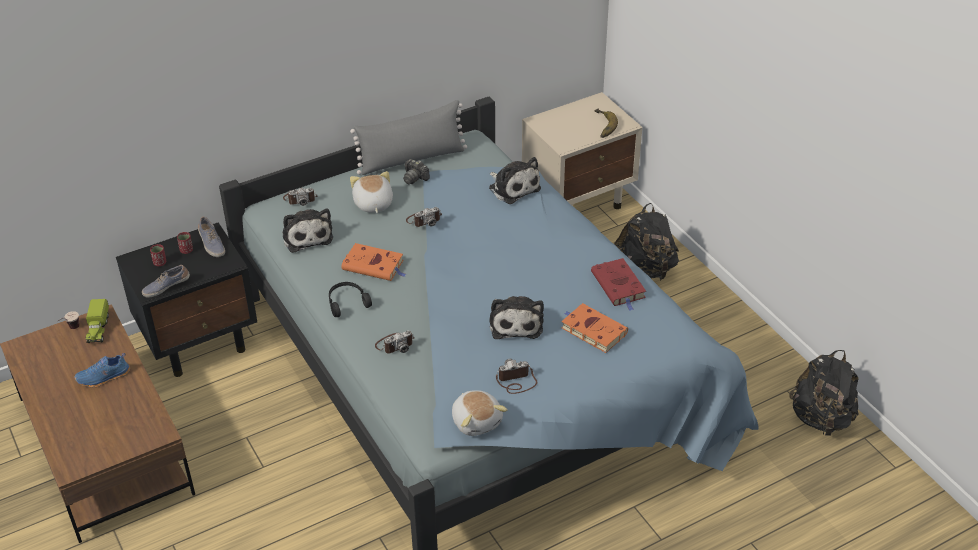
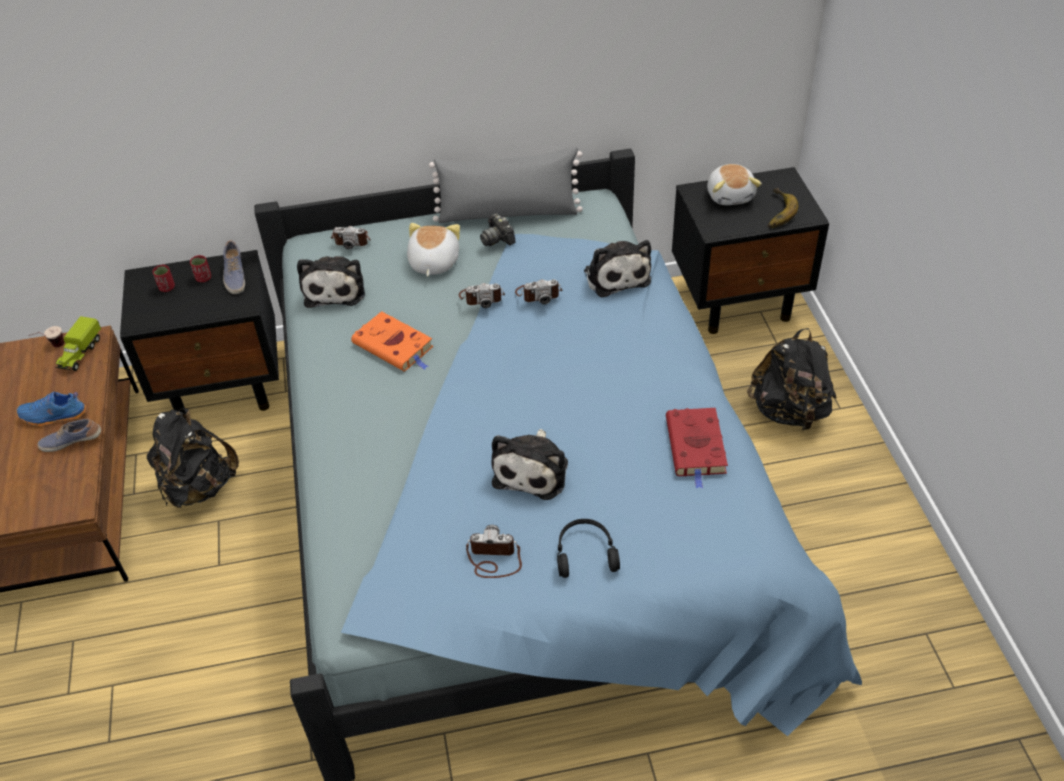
camera: 20 degrees right, 5 degrees up
shoe [142,265,190,298] -> shoe moved to [37,418,101,452]
black headphones [329,282,372,317] -> black headphones moved to [557,519,620,578]
camera [375,331,415,354] -> camera moved to [515,279,562,305]
plush toy [452,390,508,436] -> plush toy moved to [707,164,762,205]
beige nightstand [522,92,642,209] -> black nightstand [672,167,829,334]
orange book [561,303,628,353] -> none
black backpack [789,350,858,436] -> black backpack moved to [147,408,239,508]

